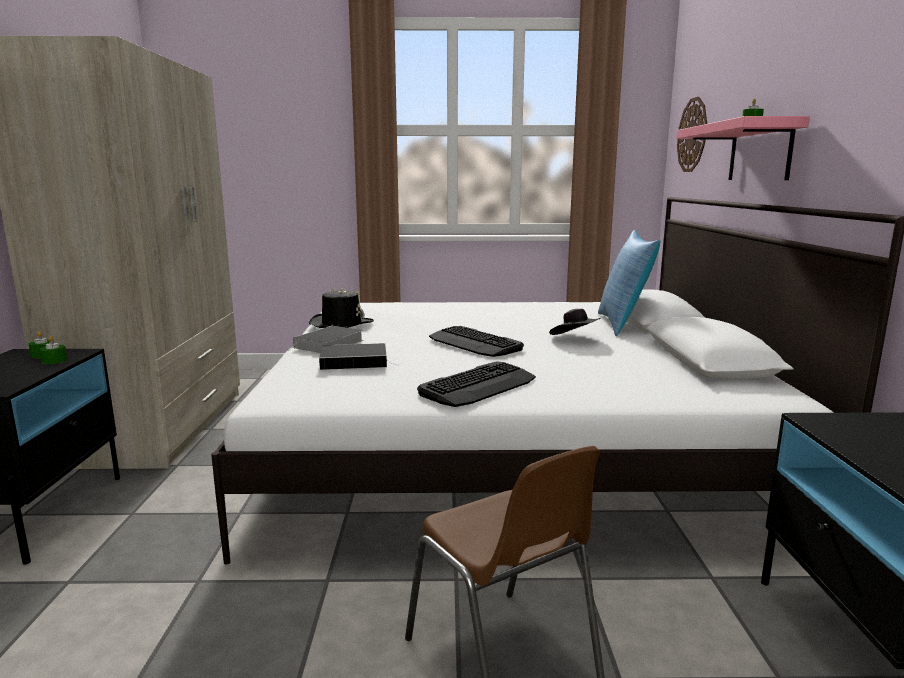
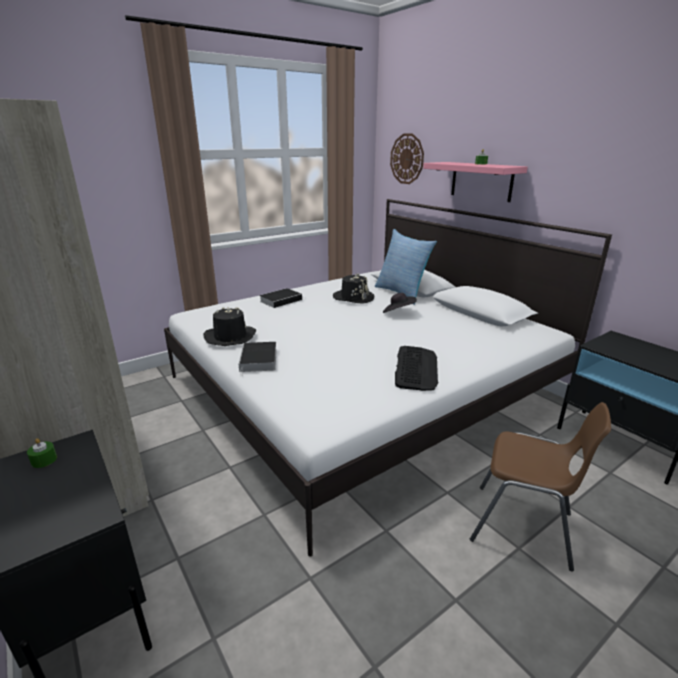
camera: 35 degrees left, 10 degrees up
green candle [40,336,67,364] -> none
book [319,343,400,370] -> book moved to [259,288,305,308]
keyboard [429,326,524,357] -> none
none -> black hat [333,274,374,304]

